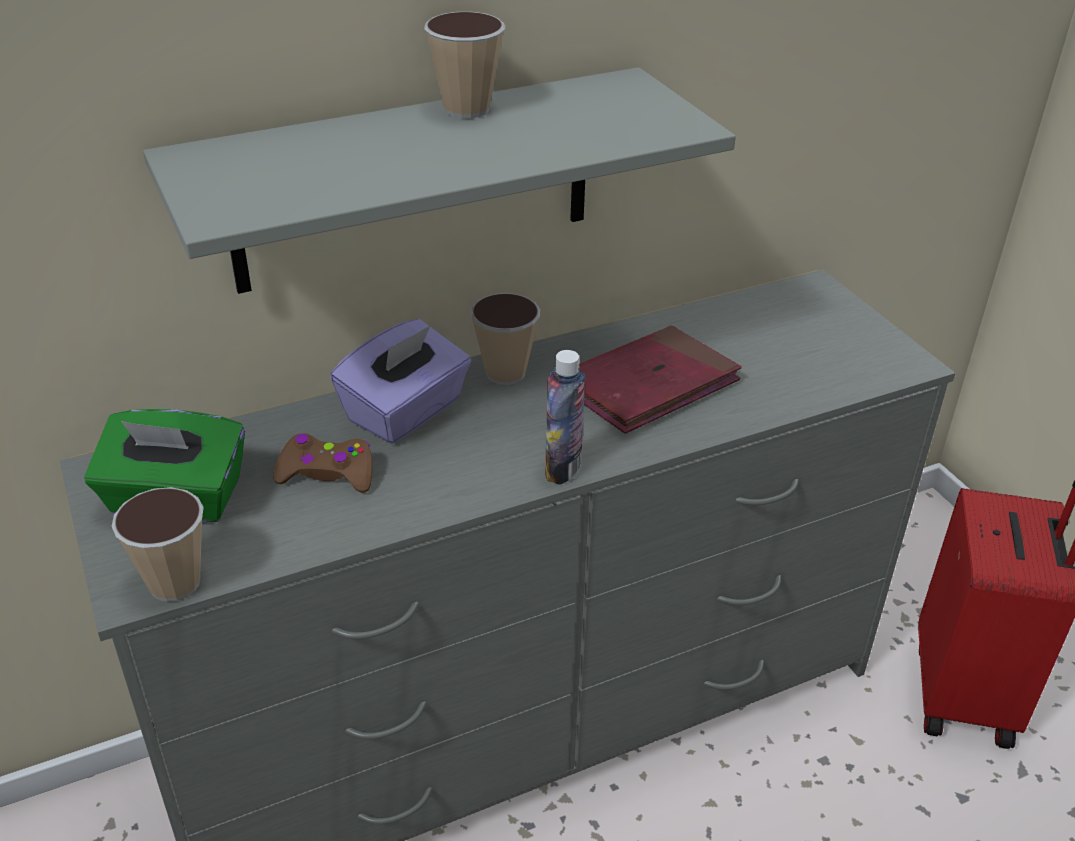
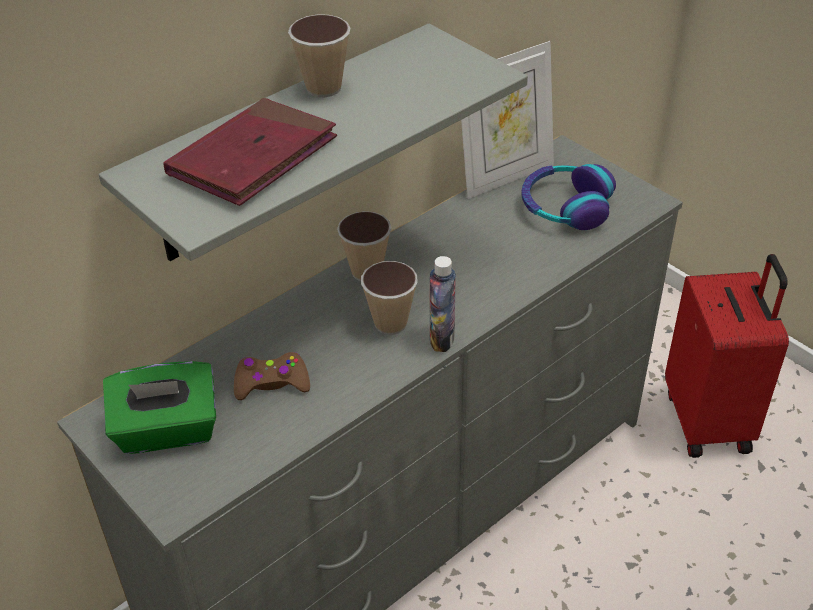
camera: 15 degrees left, 5 degrees up
cup [112,487,204,602] -> cup moved to [361,261,418,335]
purple tissue box [330,319,471,444] -> none
red book [579,325,742,434] -> red book moved to [163,98,337,206]
none -> picture frame [461,41,554,199]
none -> headphones [521,164,616,230]

